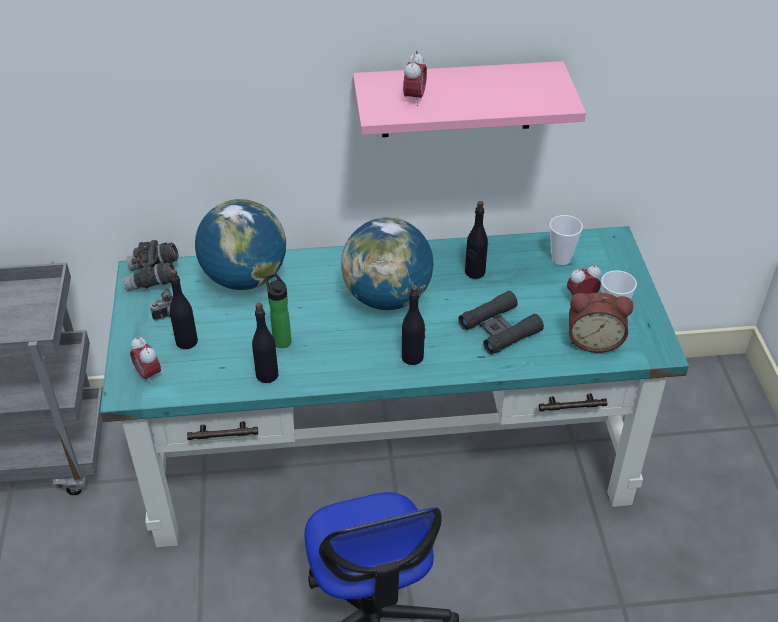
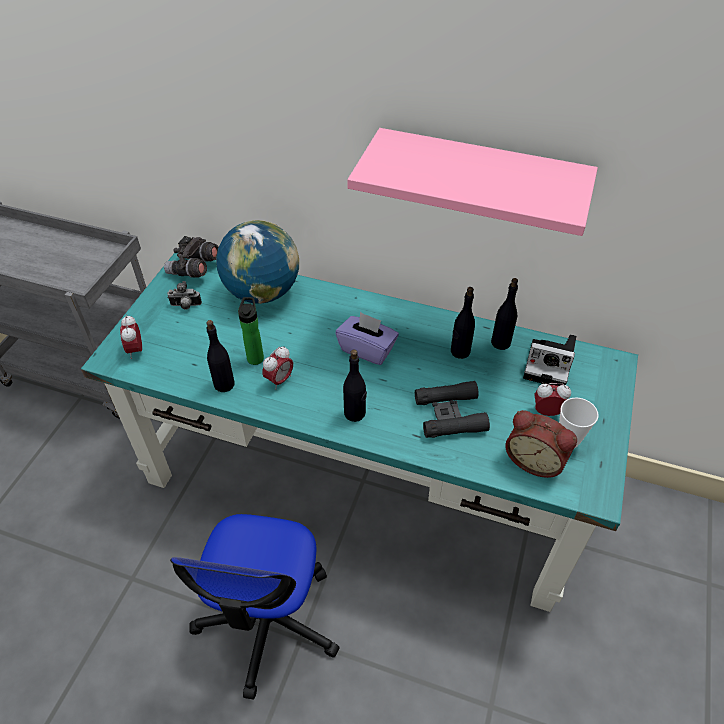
camera: 25 degrees right, 5 degrees up
black bottle [170,270,198,349] -> black bottle moved to [491,278,518,350]
globe [341,218,434,310] -> purple tissue box [336,312,399,365]
alarm clock [403,51,427,106] -> alarm clock moved to [262,347,293,390]
cup [550,215,583,265] -> camera [523,334,576,386]

